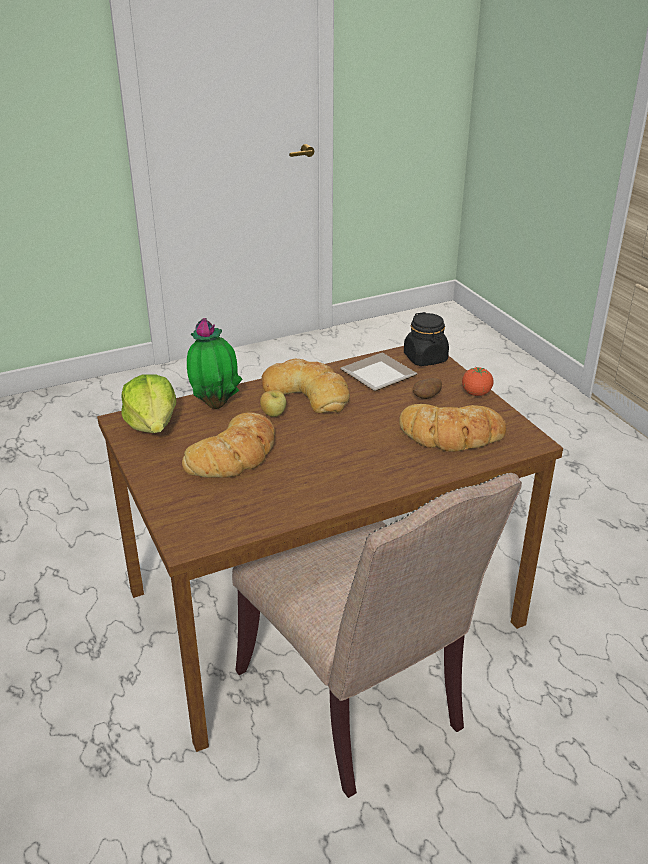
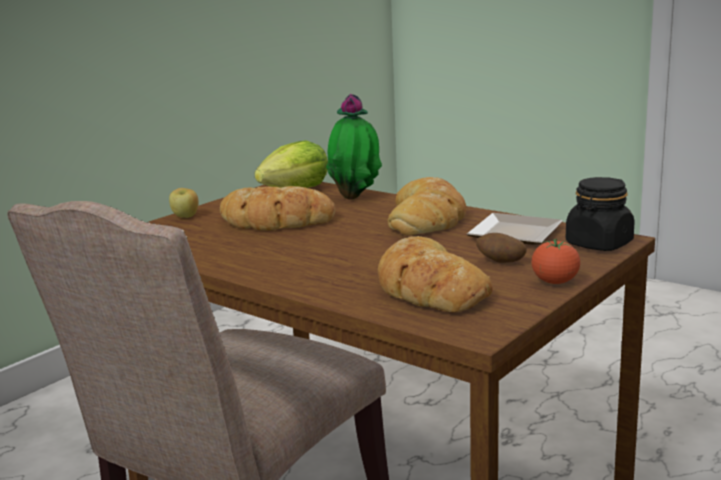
camera: 65 degrees right, 15 degrees down
apple [260,390,286,417] -> apple moved to [169,188,199,218]

